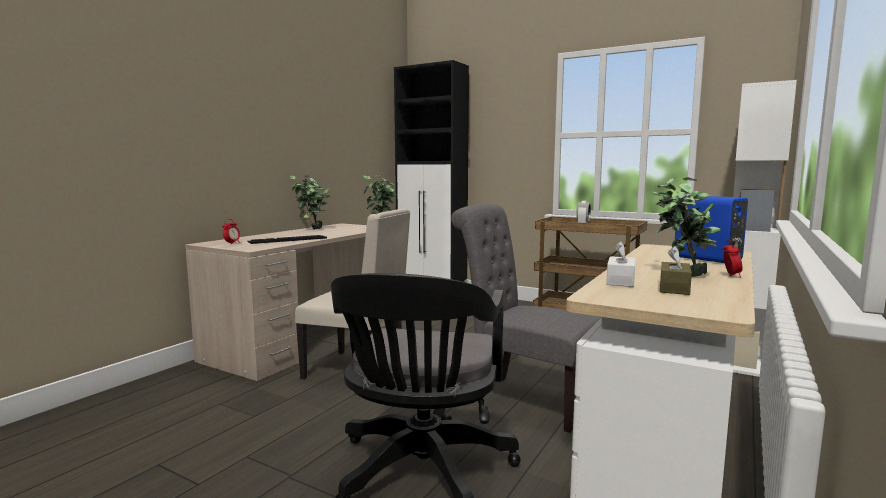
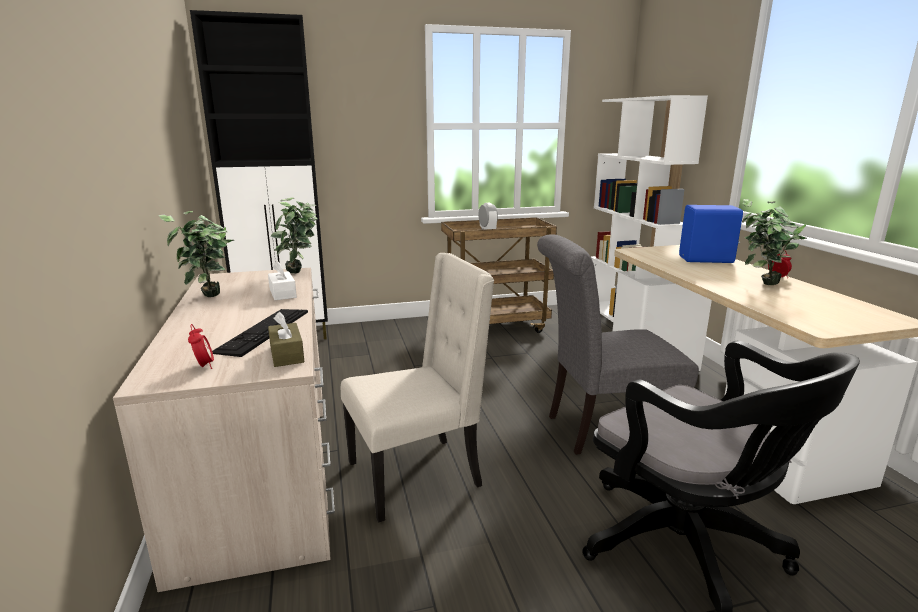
camera: 45 degrees left, 10 degrees up
white tissue box [606,241,635,287] -> white tissue box moved to [268,261,297,300]
brown tissue box [660,246,692,295] -> brown tissue box moved to [268,312,304,367]

